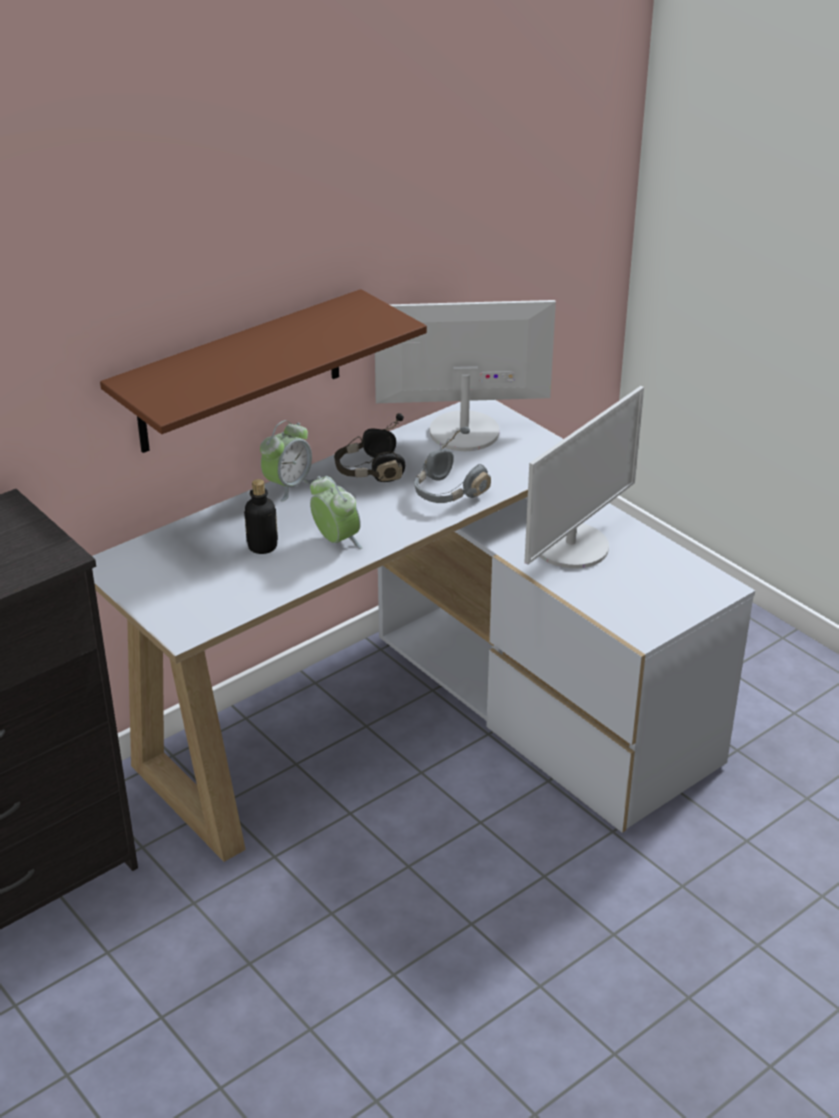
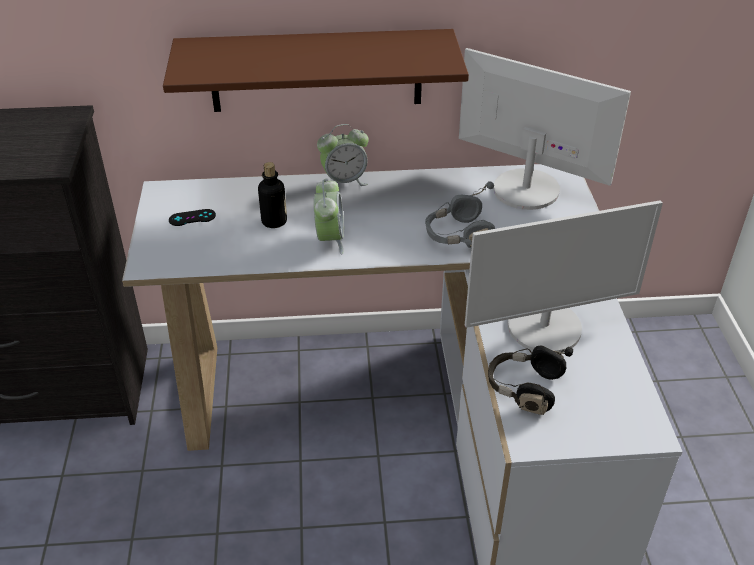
camera: 35 degrees right, 5 degrees up
black headphones [334,413,405,482] -> black headphones moved to [488,345,573,415]
none -> black game controller [169,209,216,226]

